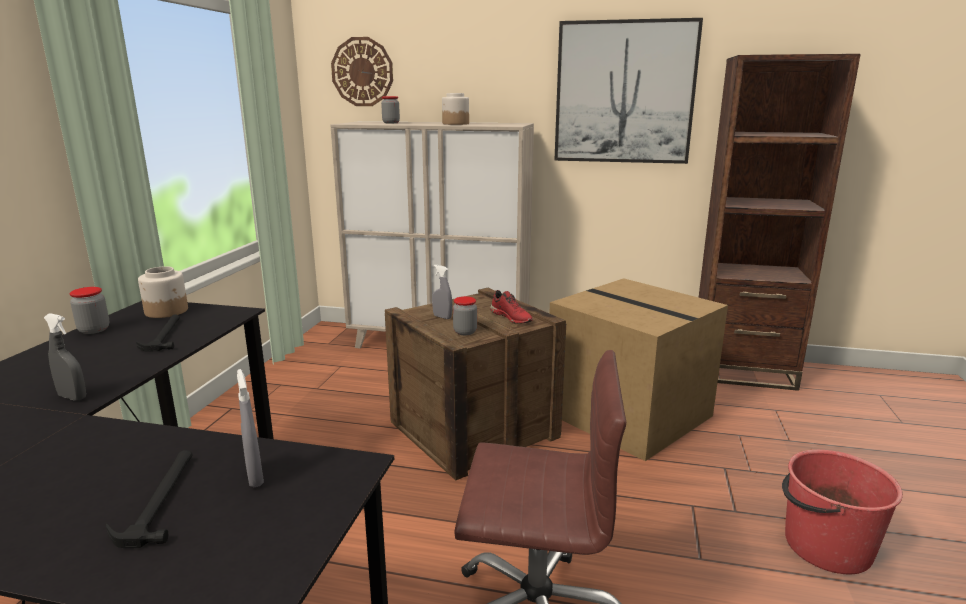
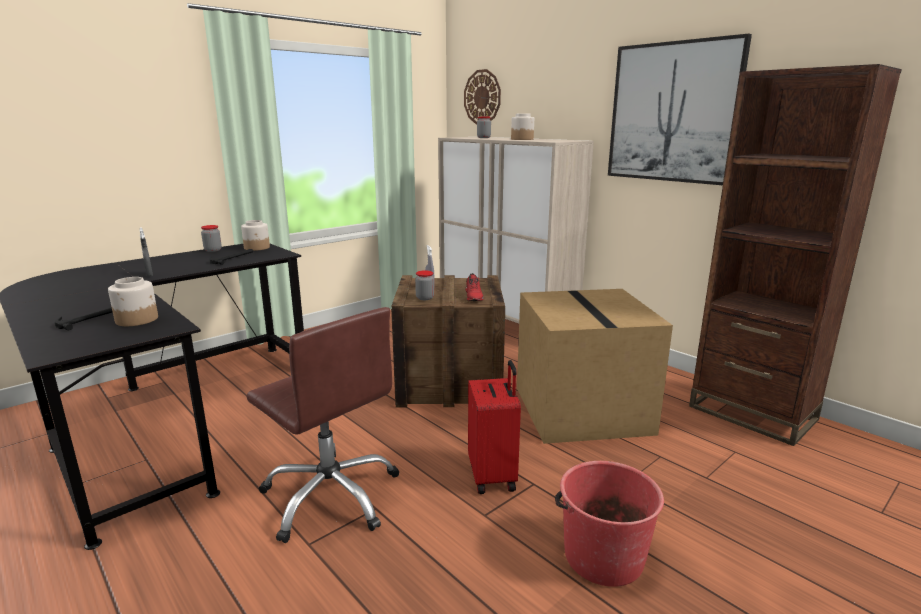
camera: 35 degrees right, 0 degrees up
grey spray bottle [237,369,264,487] -> jar [108,277,158,326]
none -> red suitcase [468,360,521,494]

